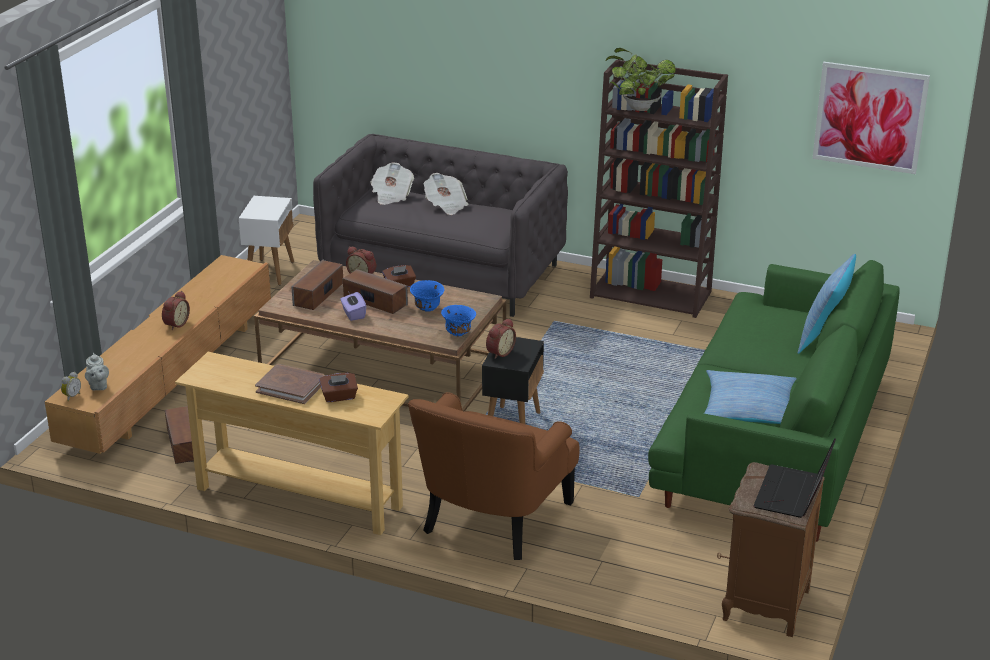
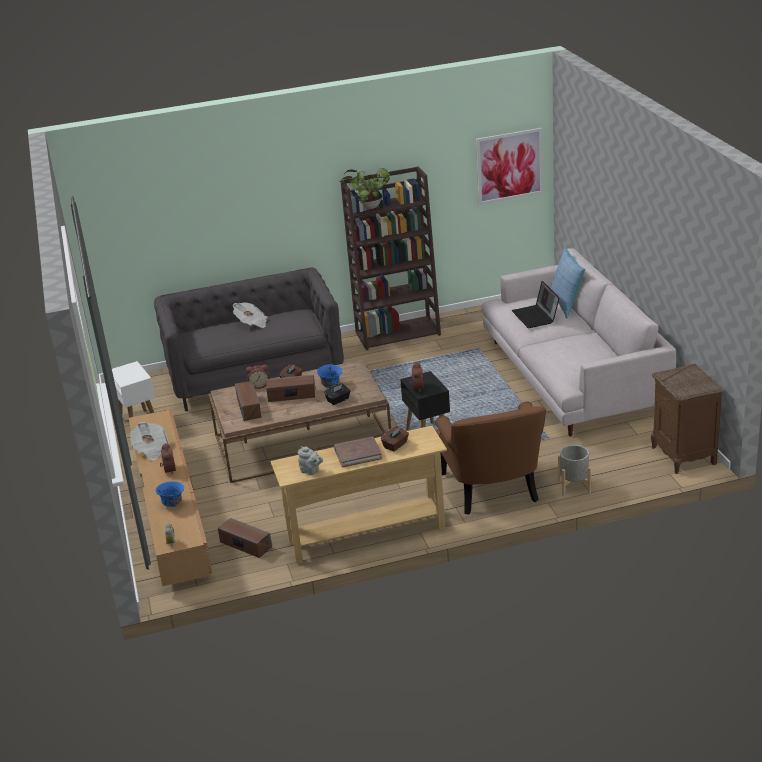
camera: 35 degrees left, 0 degrees up
grey teapot [85,353,109,390] -> grey teapot moved to [298,446,323,475]
purple tissue box [340,291,366,321] -> none
newspaper [370,162,414,205] -> newspaper moved to [130,422,170,460]
blue bowl [441,305,476,337] -> blue bowl moved to [156,481,184,507]
green sofa [648,260,900,542] -> white sofa [481,248,676,437]
pillow [704,370,797,424] -> none
laptop [753,438,836,518] -> laptop moved to [512,281,559,328]
none -> black tissue box [324,383,350,405]
none -> grey planter [558,445,591,496]

